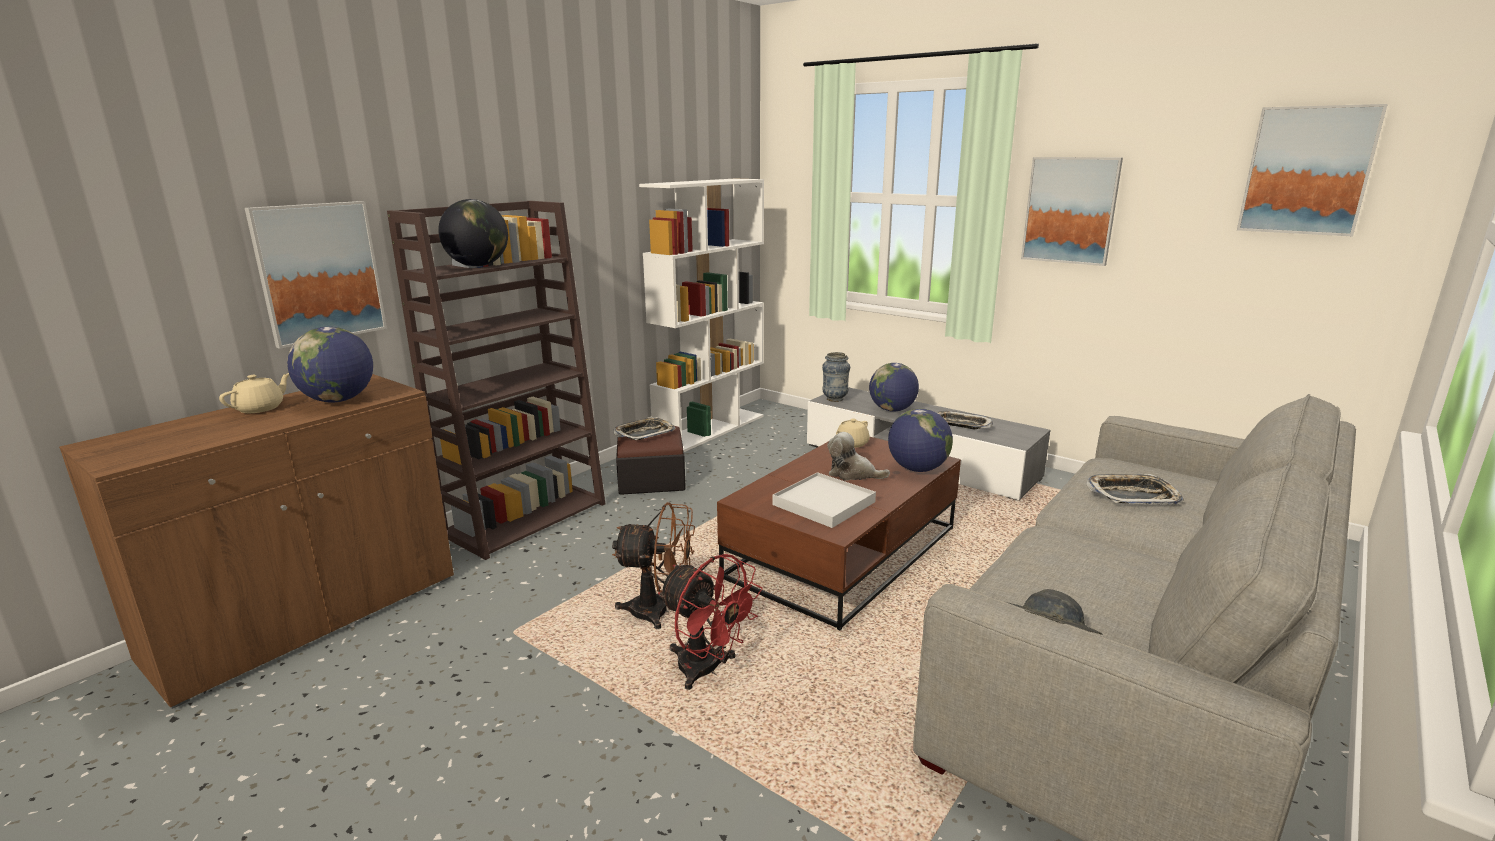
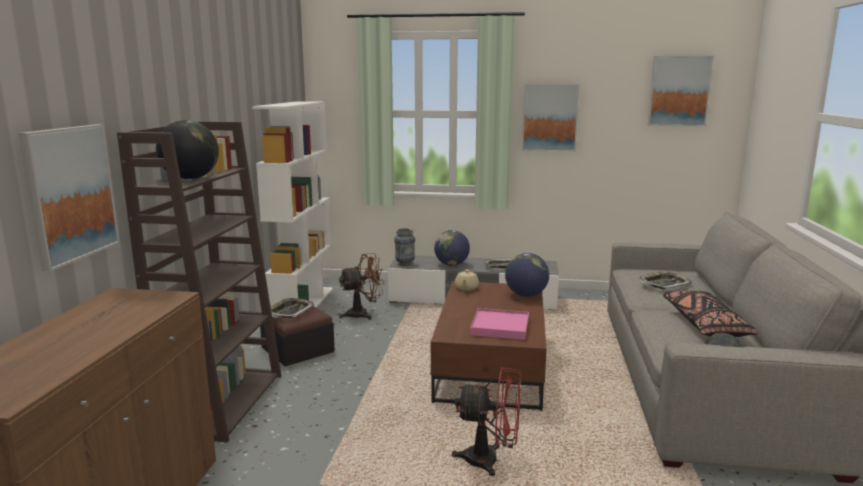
camera: 30 degrees left, 5 degrees down
beige teapot [219,373,289,413] -> none
globe [287,327,373,403] -> none
brown fan [612,502,695,629] -> brown fan moved to [339,253,384,320]
white tray [773,472,876,528] -> pink tray [470,308,529,340]
plush toy [827,432,890,480] -> none
none -> black pillow [663,290,759,337]

